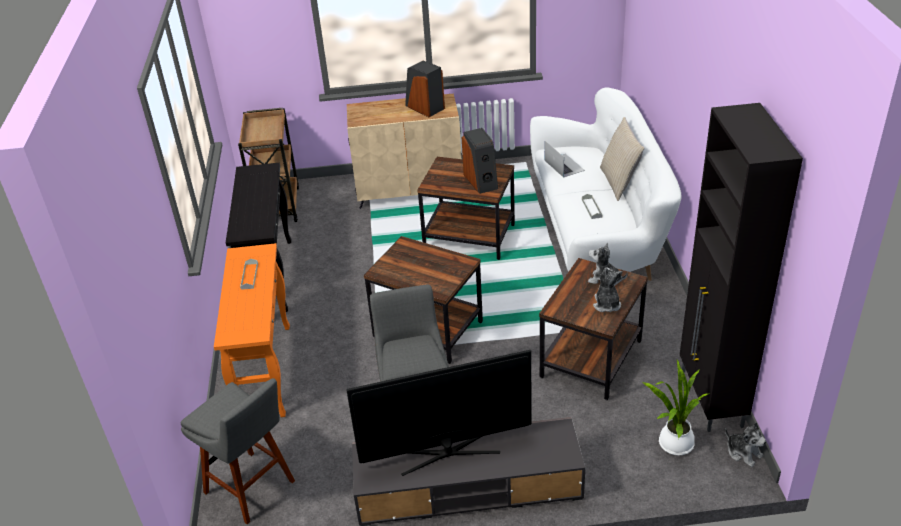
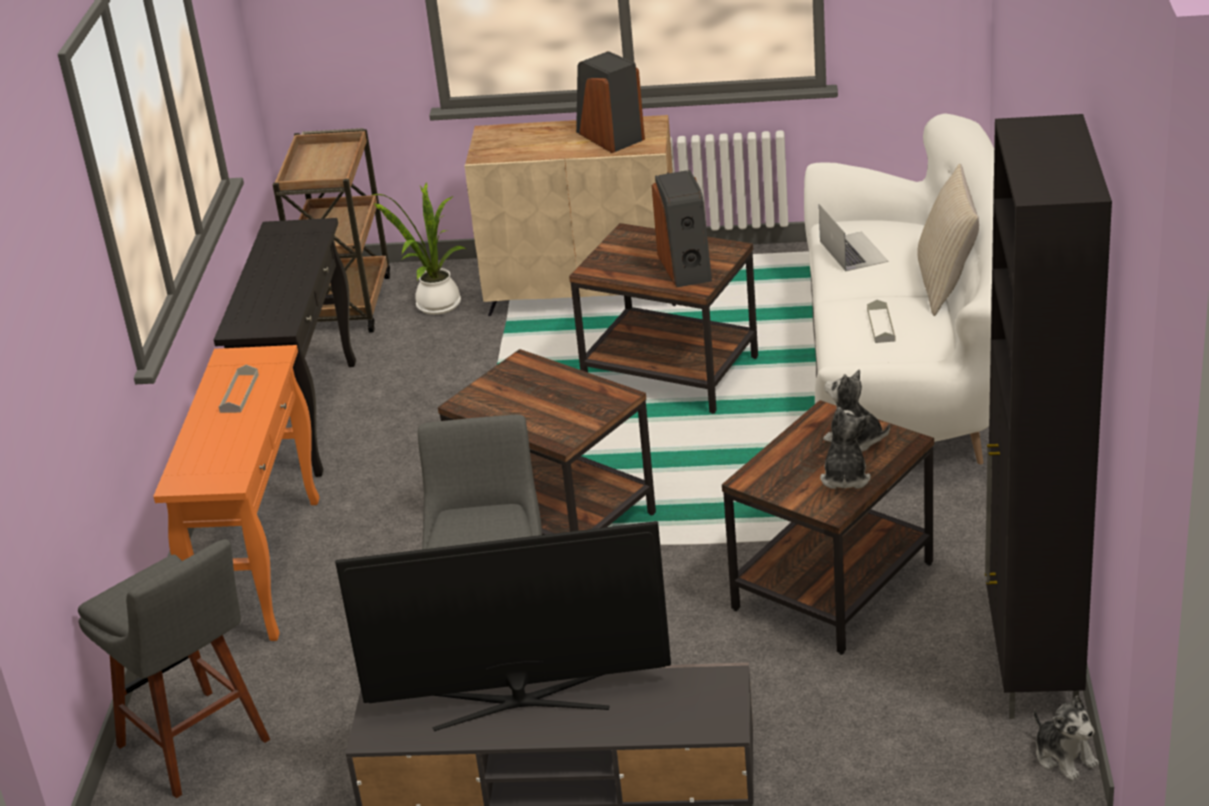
camera: 10 degrees right, 5 degrees down
potted plant [642,360,708,455] -> potted plant moved to [373,182,468,315]

